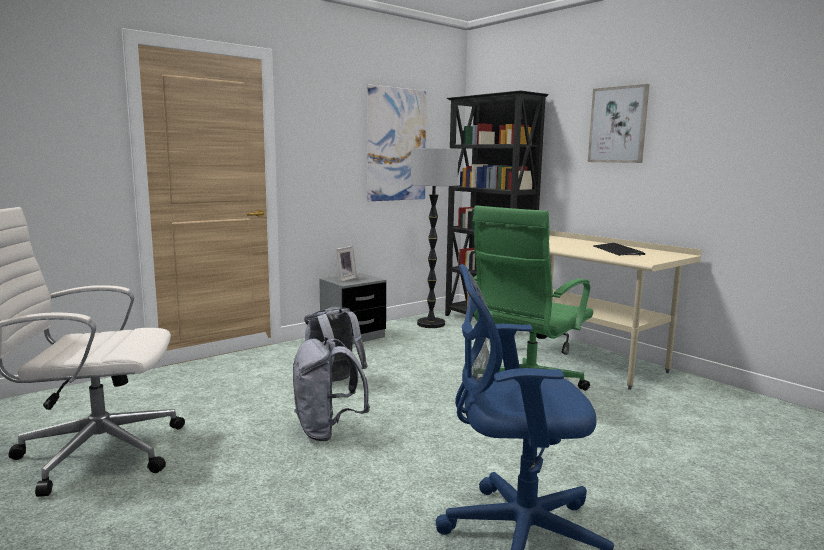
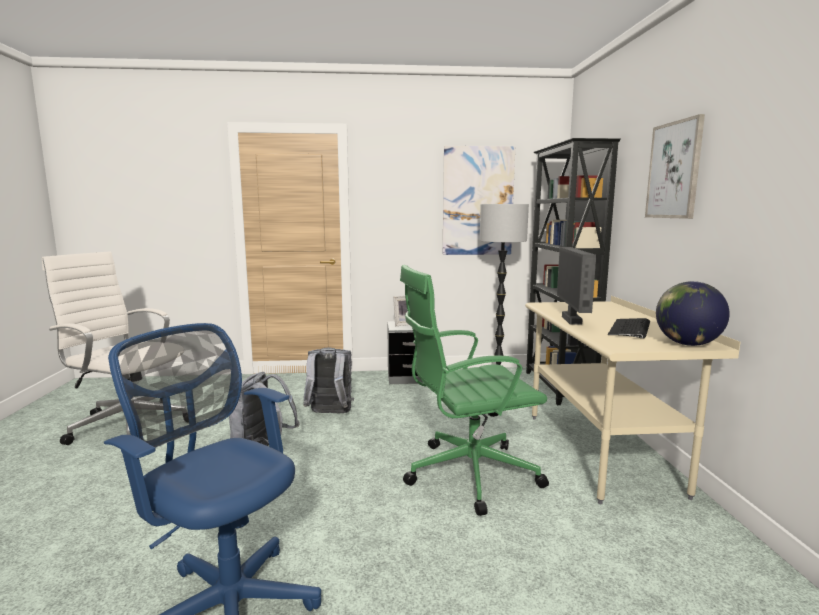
camera: 35 degrees right, 0 degrees up
none -> monitor [557,247,596,325]
none -> globe [656,281,730,346]

